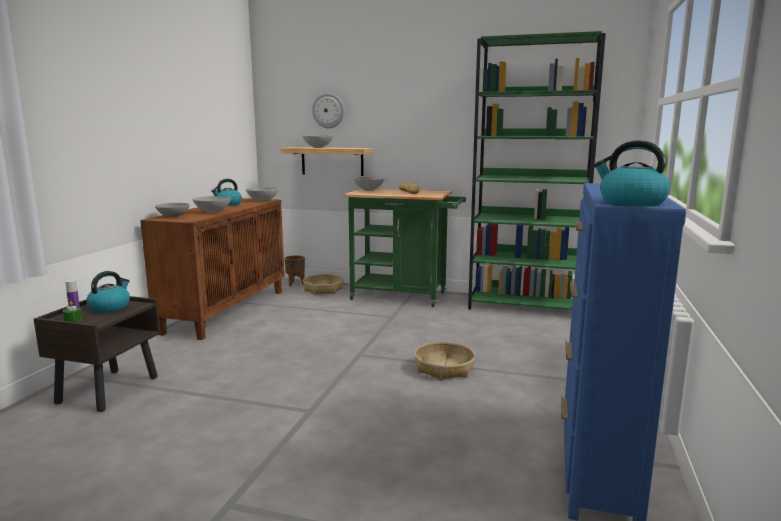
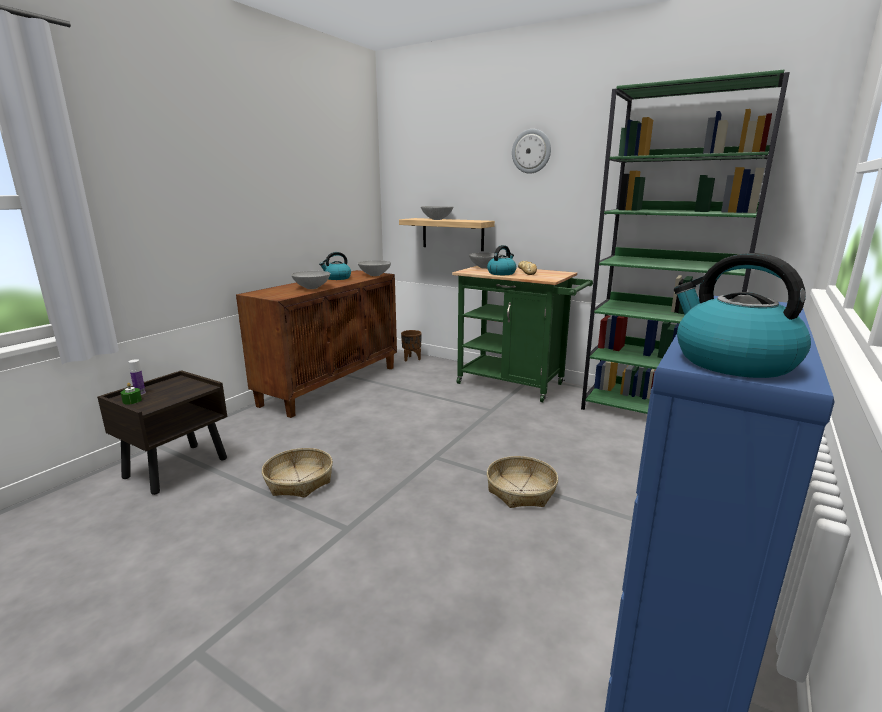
camera: 15 degrees right, 5 degrees up
kettle [86,271,130,312] -> kettle moved to [487,245,517,275]
grey bowl [155,203,190,217] -> none
basket [303,274,344,295] -> basket moved to [262,448,333,498]
wall clock [312,92,344,129] -> wall clock moved to [512,129,551,174]

